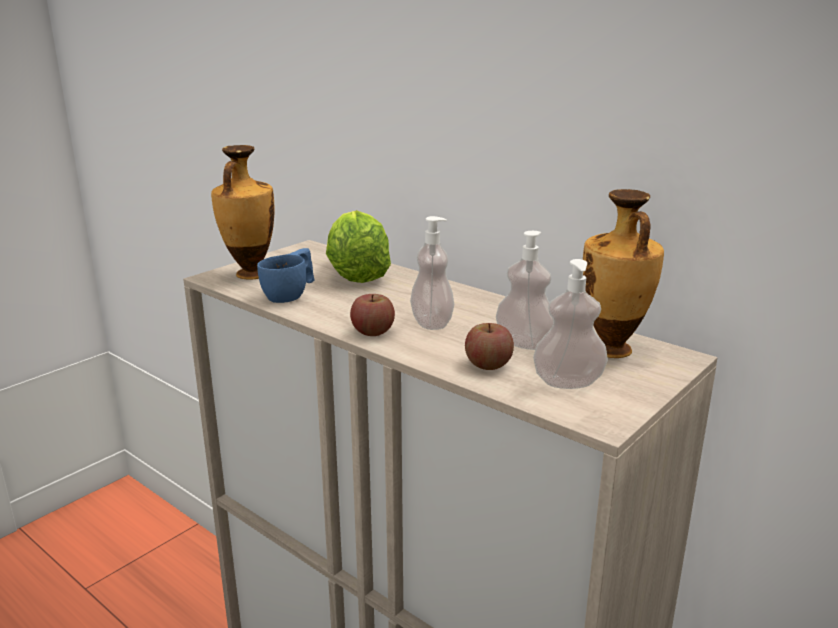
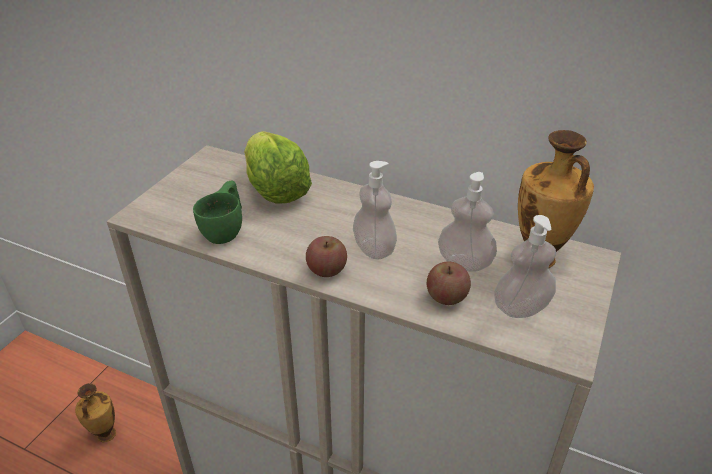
camera: 15 degrees left, 15 degrees up
vase [211,145,275,280] -> vase moved to [75,383,116,442]
blue cup [257,248,314,303] -> green cup [193,181,242,244]

